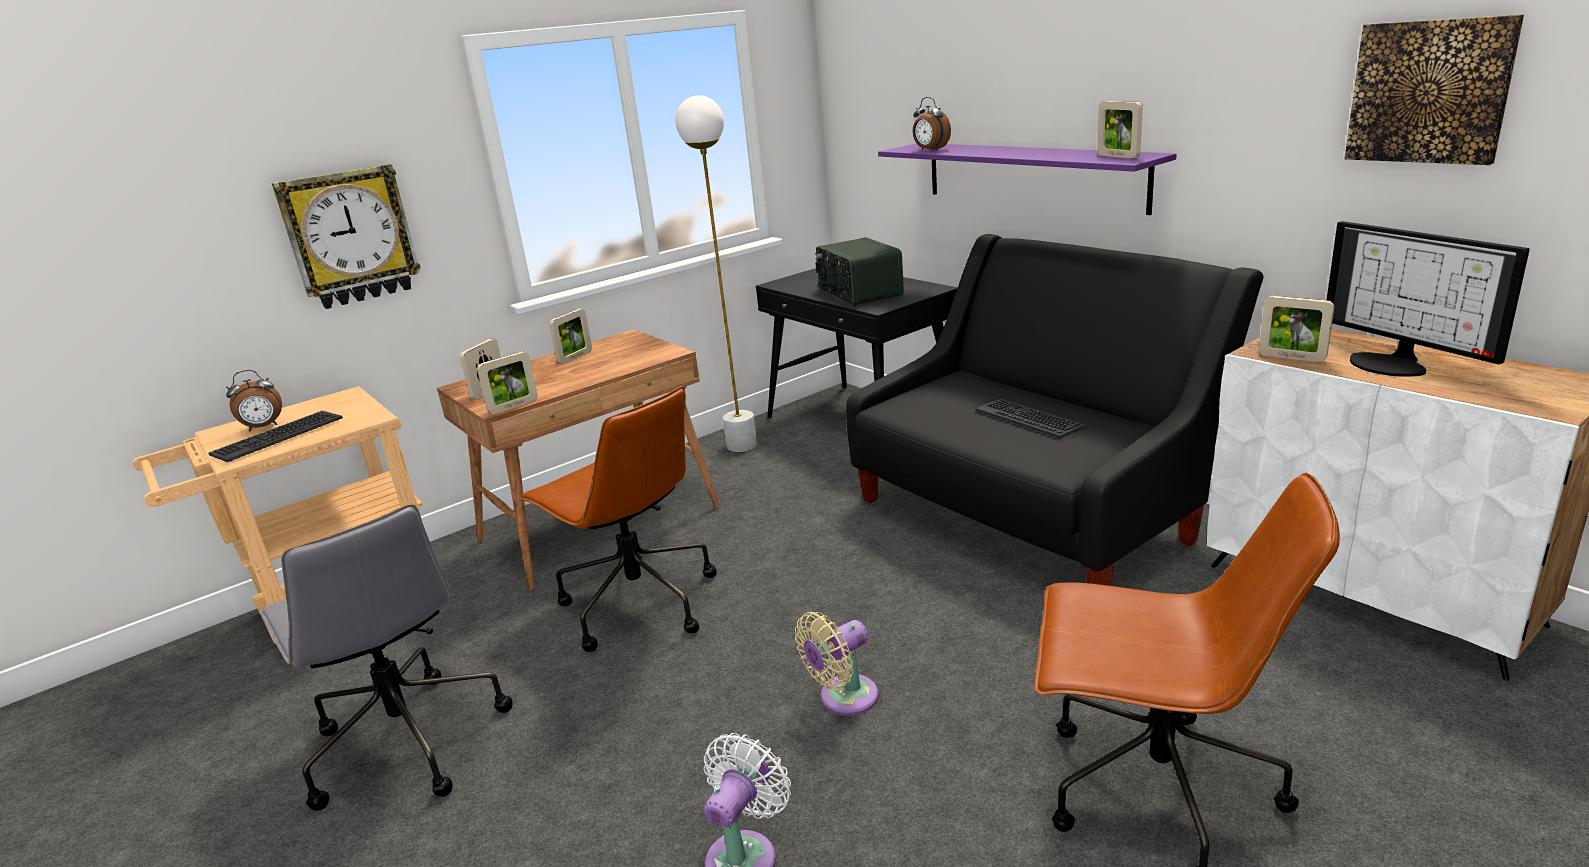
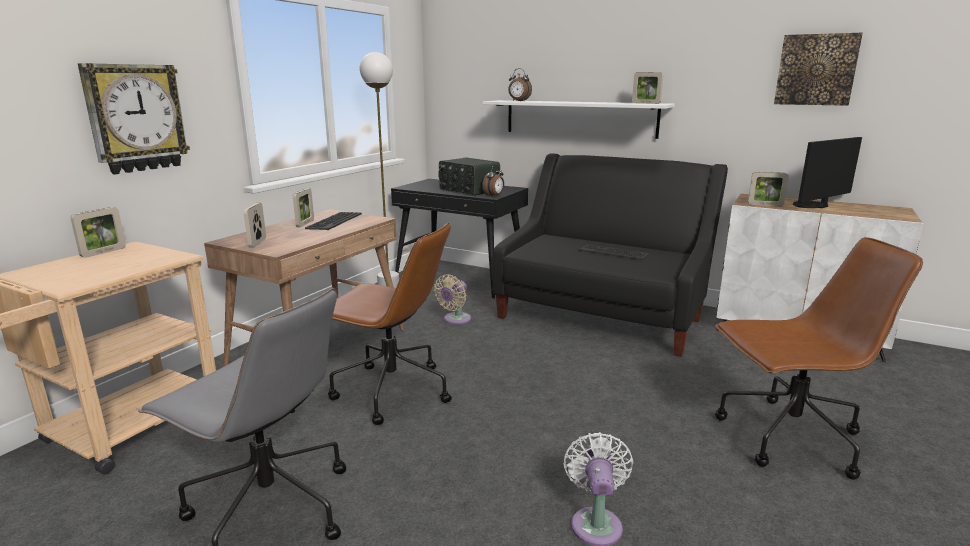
camera: 25 degrees left, 5 degrees down
keyboard [208,411,343,462] -> keyboard moved to [305,212,362,230]
alarm clock [226,370,282,431] -> alarm clock moved to [482,165,504,197]
picture frame [477,351,538,414] -> picture frame moved to [71,207,126,258]
beige fan [795,612,879,716] -> beige fan moved to [434,275,471,325]
purple shelf [878,143,1177,215] -> white shelf [483,100,675,139]
monitor [1327,221,1530,377] -> monitor turned 105 degrees clockwise [793,137,862,208]

